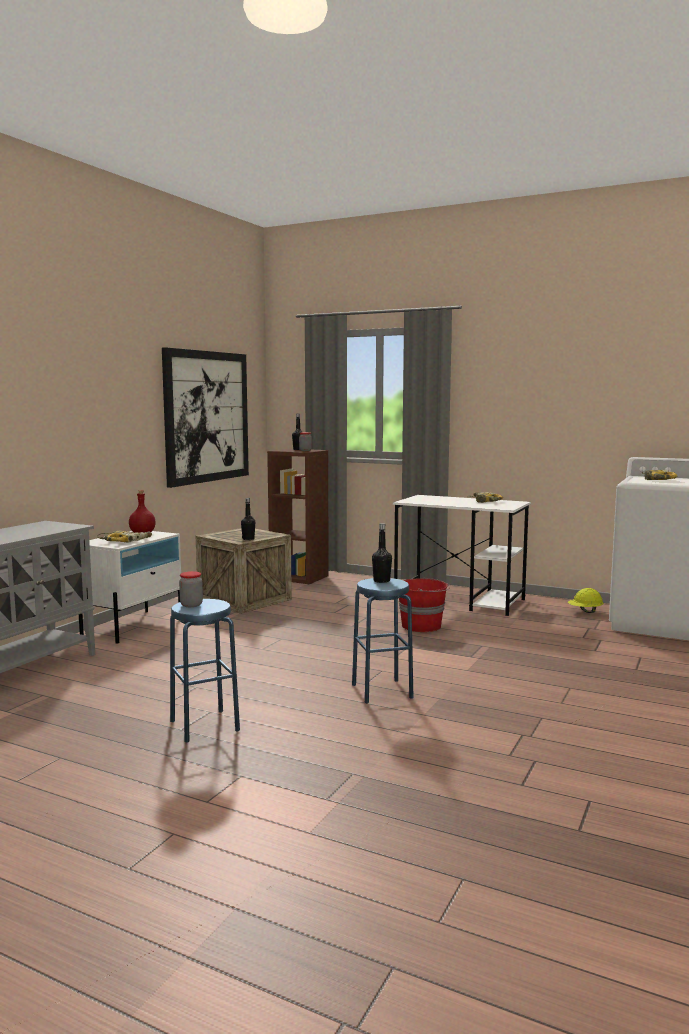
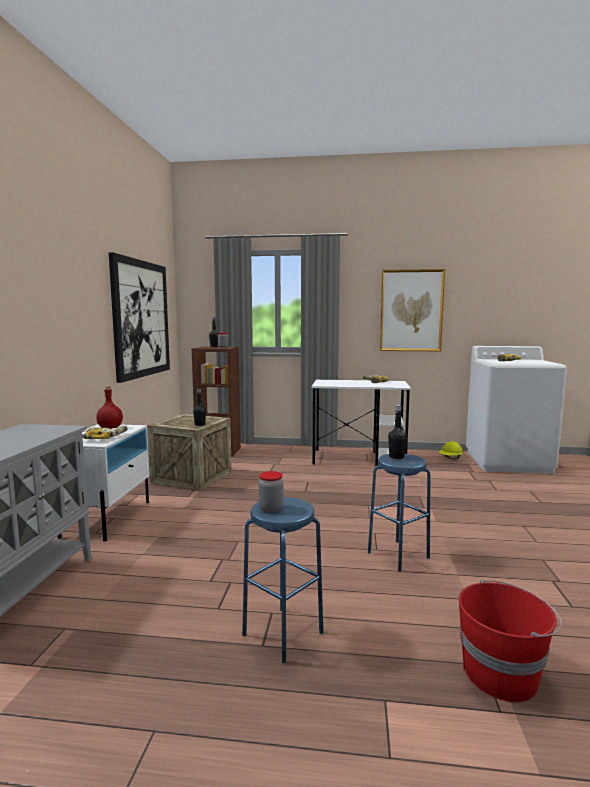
camera: 20 degrees left, 0 degrees up
red bucket [399,577,450,632] -> red bucket moved to [459,580,562,702]
none -> picture [380,269,445,351]

